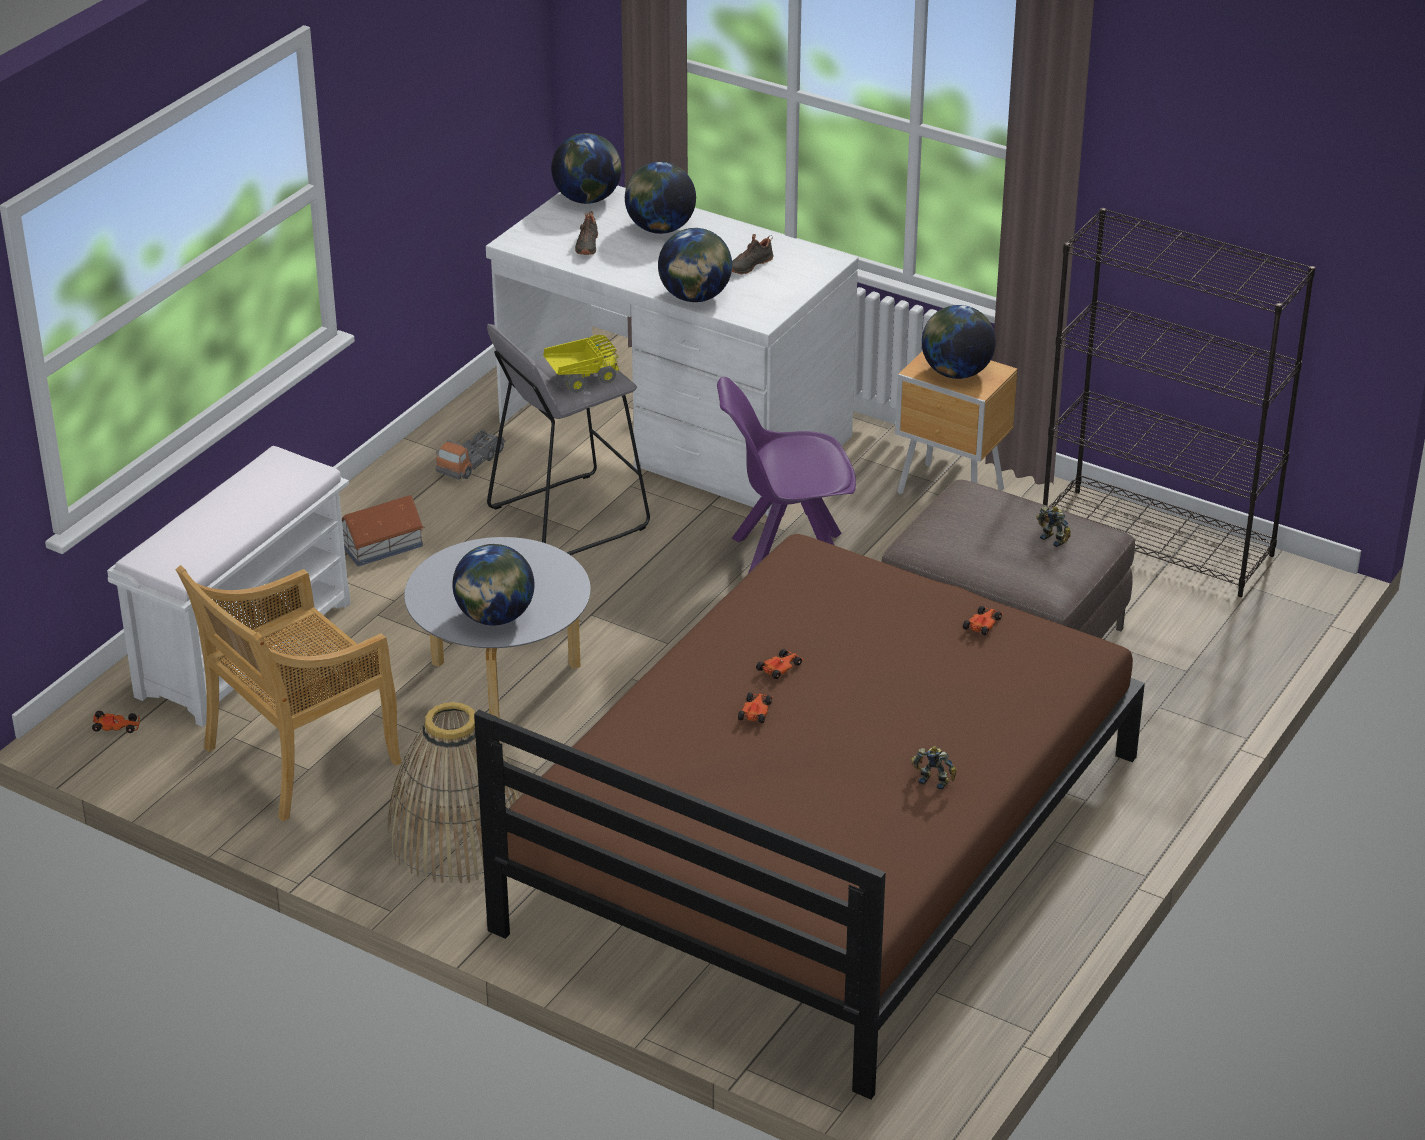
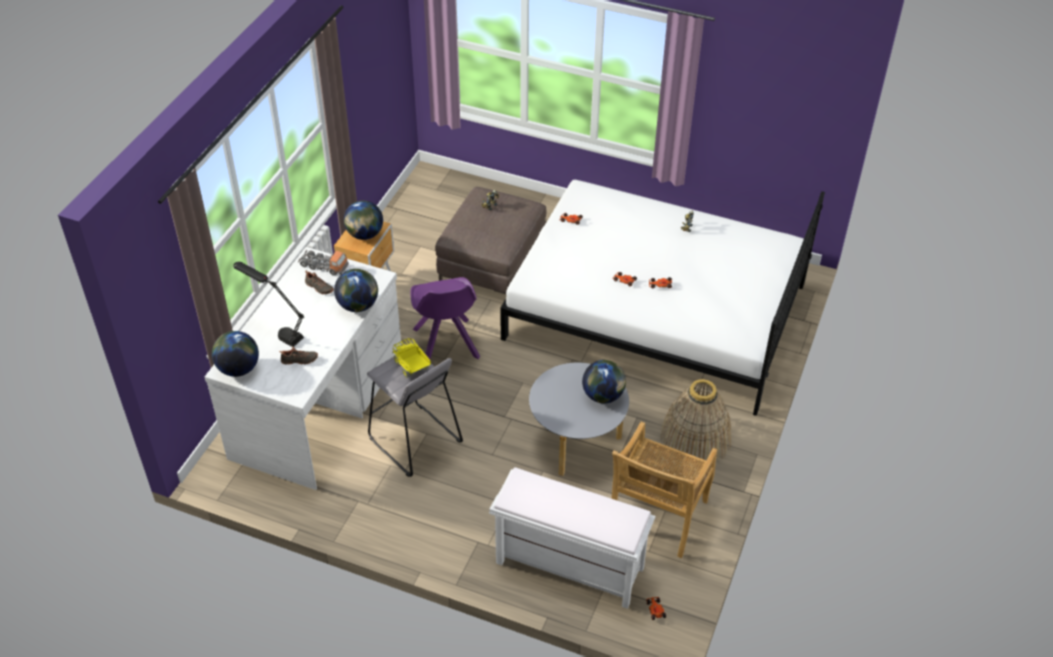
camera: 100 degrees left, 10 degrees up
beige chair [176,565,402,821] -> beige chair turned 75 degrees clockwise [611,422,717,558]
toy house [342,495,424,566] -> none
toy truck [435,430,506,480] -> toy truck moved to [298,250,349,276]
brown bed [474,534,1145,1100] -> white bed [500,180,825,416]
globe [625,162,696,234] -> black table lamp [233,262,304,347]
black bookcase [1043,208,1315,597] -> none

